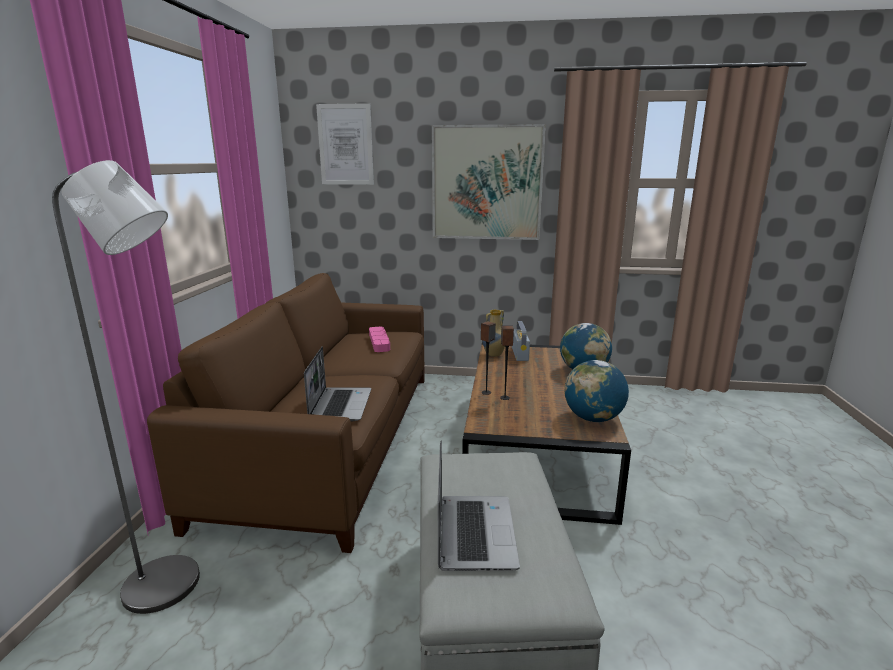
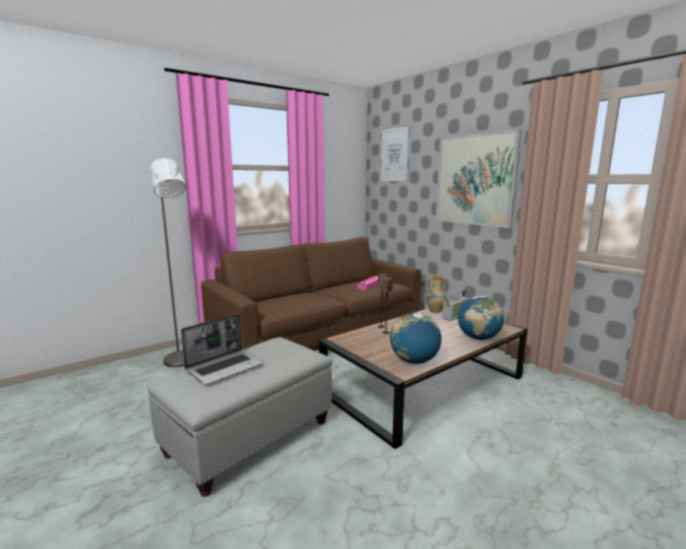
camera: 45 degrees right, 5 degrees down
laptop [304,347,371,422] -> none

